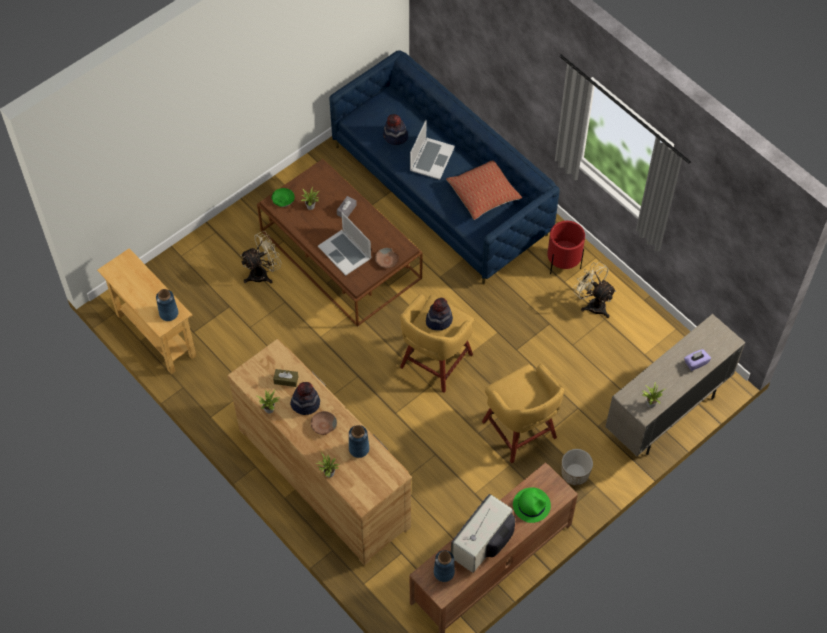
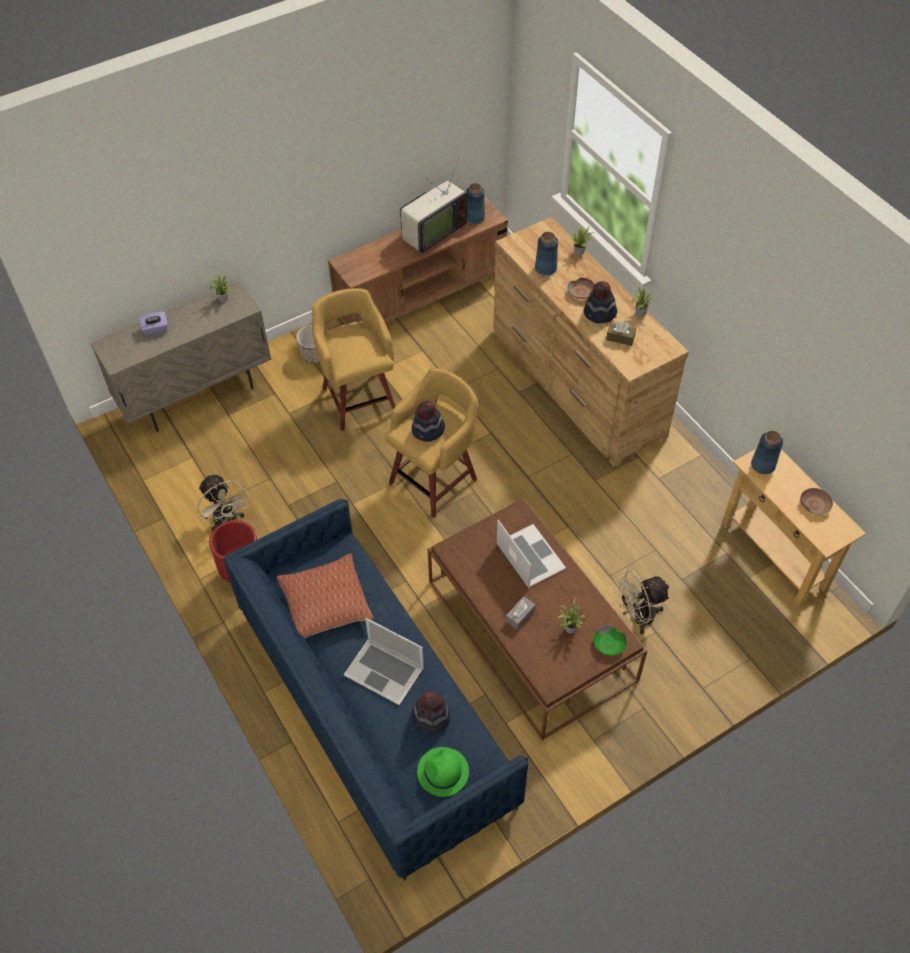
camera: 170 degrees left, 5 degrees down
brown bowl [375,248,399,268] -> brown bowl moved to [800,488,833,515]
laptop [410,120,455,180] -> laptop turned 90 degrees counterclockwise [344,618,424,706]
green hat [513,488,551,523] -> green hat moved to [417,747,469,797]

